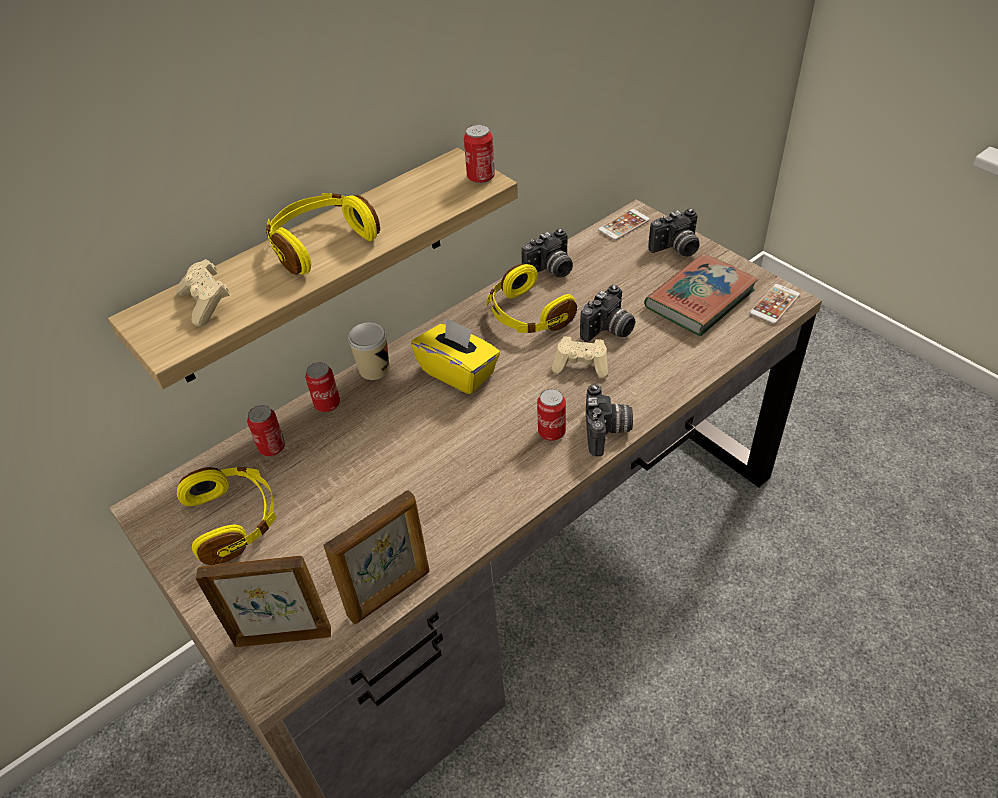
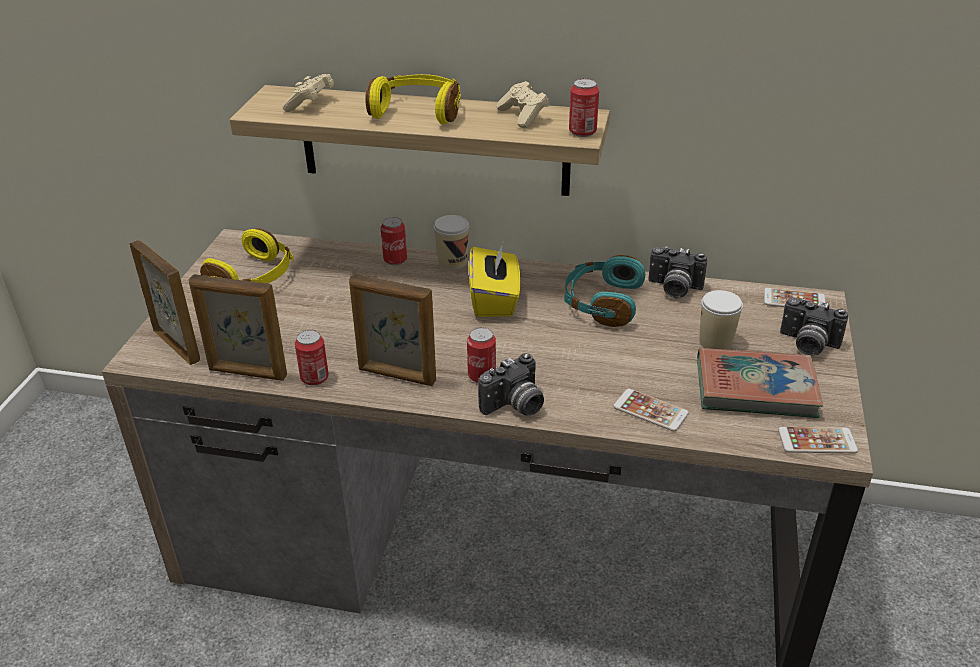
camera: 50 degrees right, 10 degrees down
can [247,405,285,456] -> can moved to [295,330,329,386]
yellow headphones [486,264,577,333] -> turquoise headphones [564,255,645,327]
beige game controller [551,336,608,379] -> beige game controller moved to [496,81,549,128]
camera [580,285,635,342] -> none
none -> picture frame [349,274,436,386]
none -> phone [613,389,689,431]
none -> cup [699,290,743,350]

